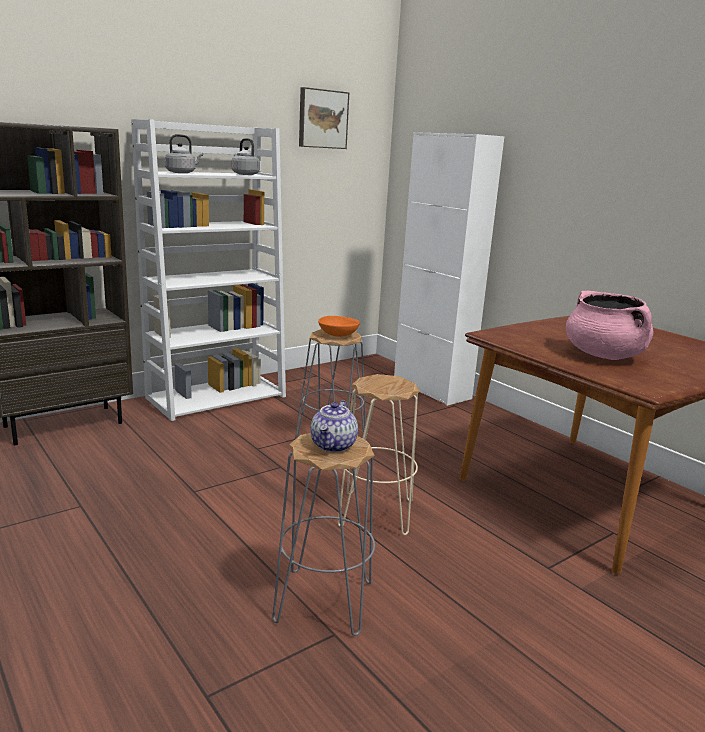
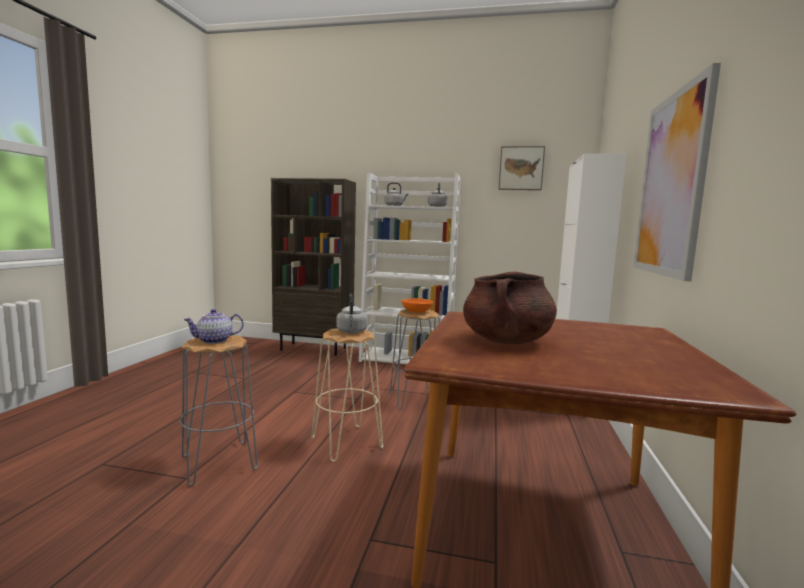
camera: 50 degrees right, 10 degrees down
pink cooking pot [566,291,653,360] -> brown cooking pot [463,272,557,344]
none -> grey kettle [336,293,368,333]
none -> picture [633,63,721,282]

